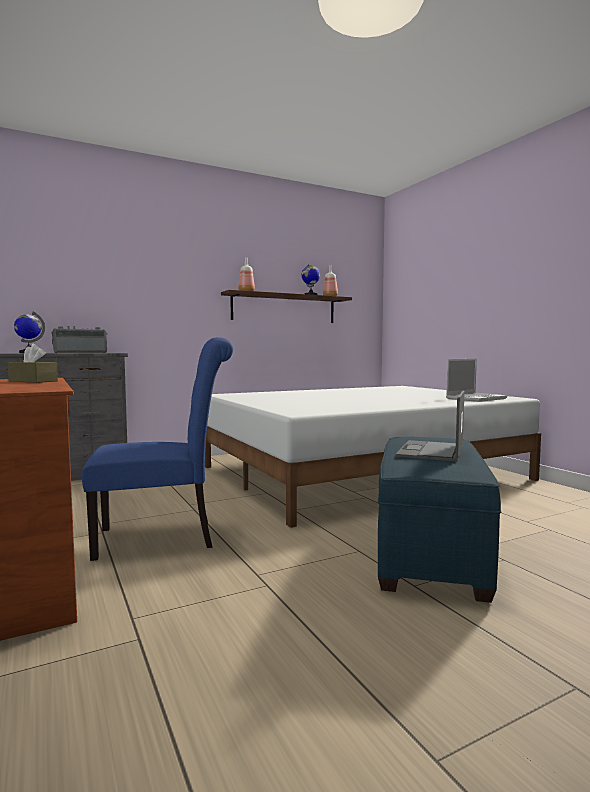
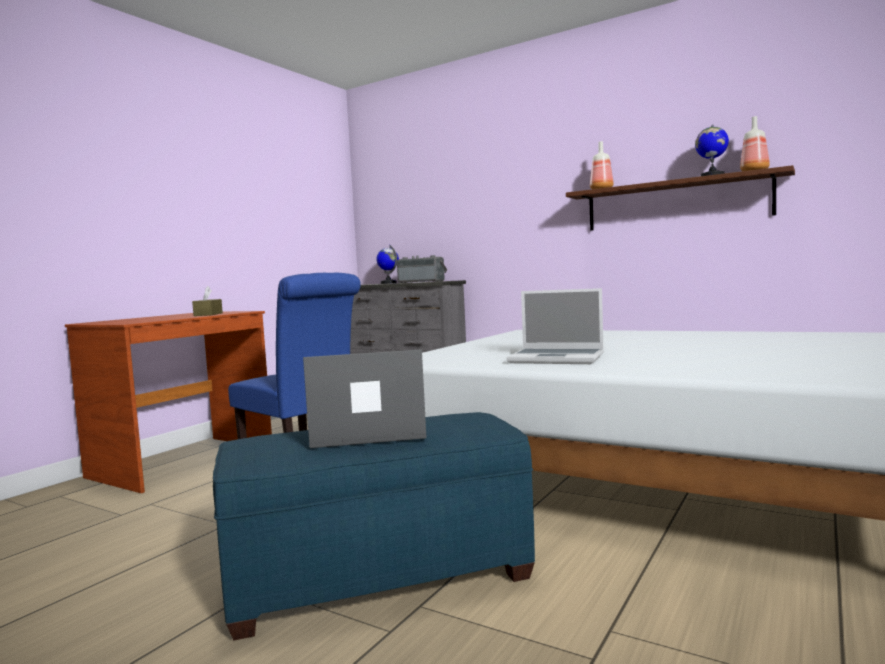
camera: 60 degrees right, 0 degrees up
laptop [446,359,507,402] -> laptop moved to [506,288,604,364]

